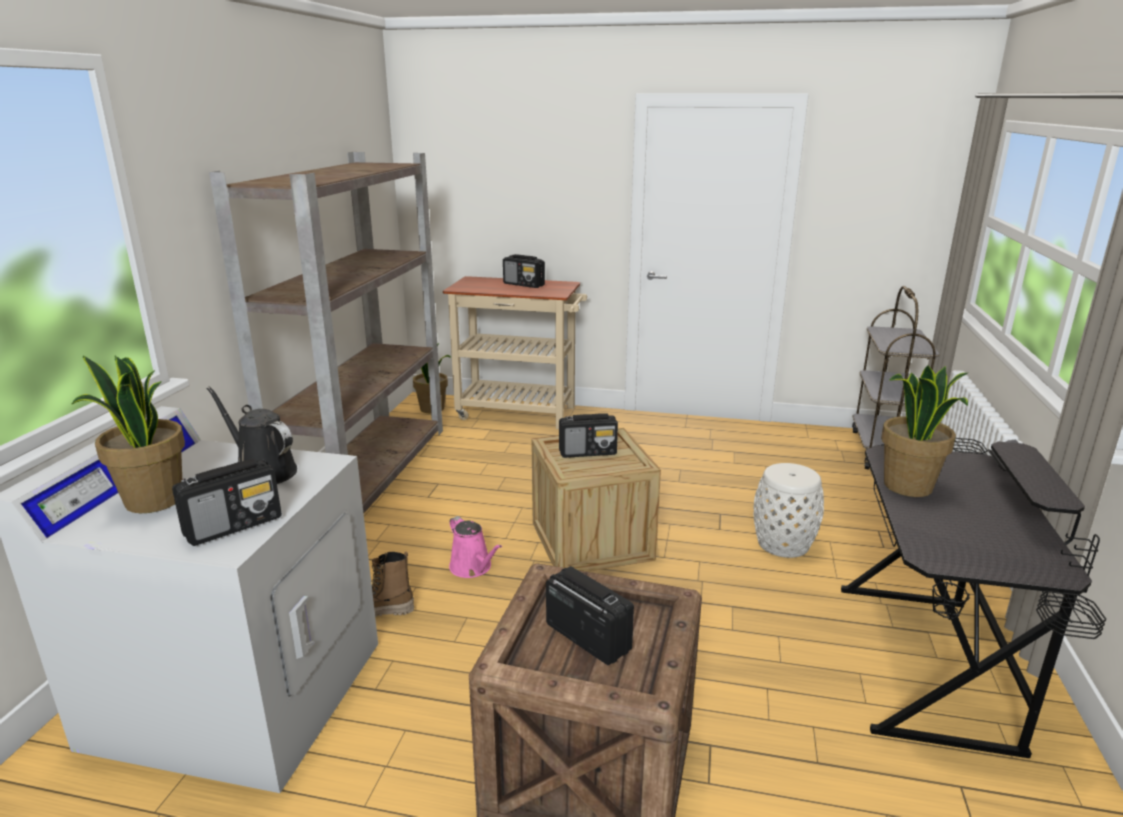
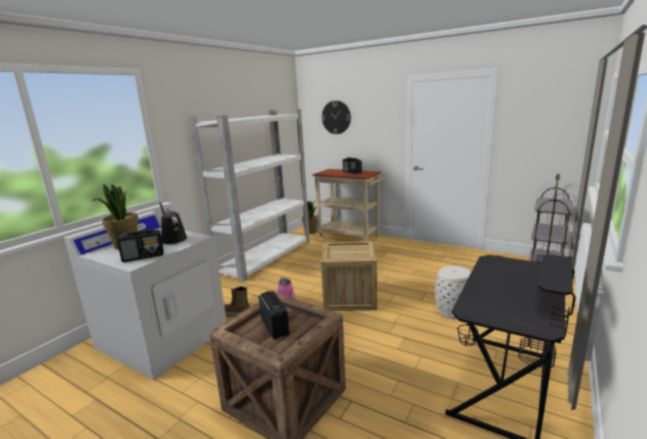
camera: 20 degrees right, 5 degrees down
brown bookcase [209,152,443,513] -> white bookcase [190,109,310,282]
radio [559,413,618,458] -> none
potted plant [881,365,969,497] -> none
none -> wall clock [321,101,351,134]

